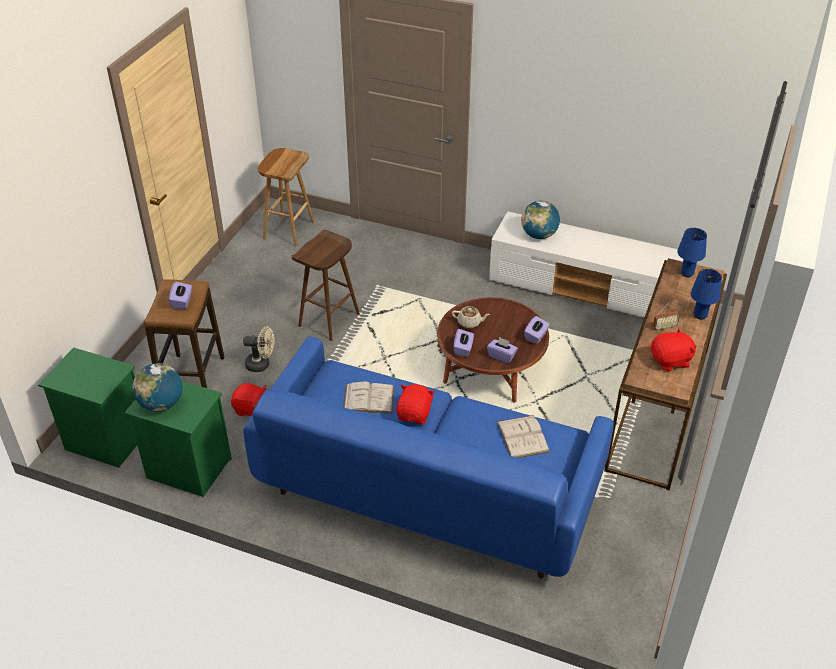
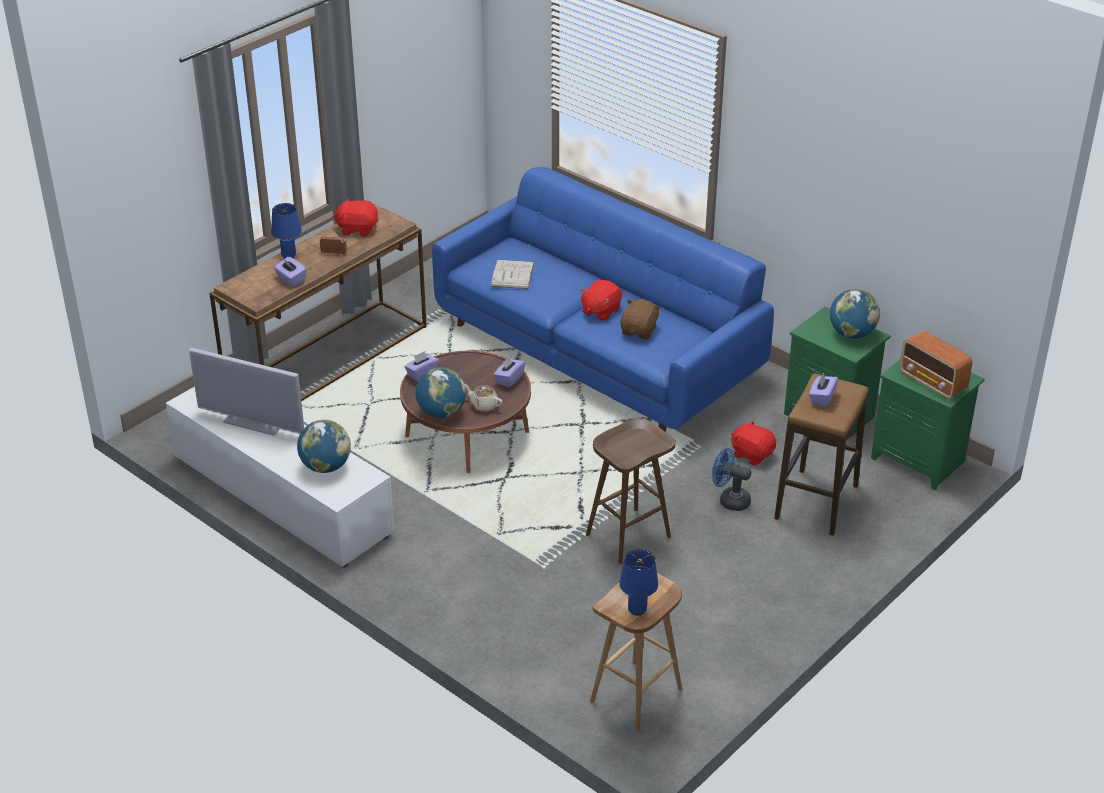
camera: 160 degrees left, 5 degrees down
beige fan [243,326,274,372] -> blue fan [712,448,751,511]
white book [343,381,394,413] -> brown plush toy [620,299,661,339]
purple tissue box [487,337,518,363] -> purple tissue box moved to [274,257,306,287]
blue table lamp [677,228,707,277] -> blue table lamp moved to [619,549,658,616]
none -> television [189,348,304,436]
none -> globe [416,367,466,418]
none -> radio [900,331,972,399]

